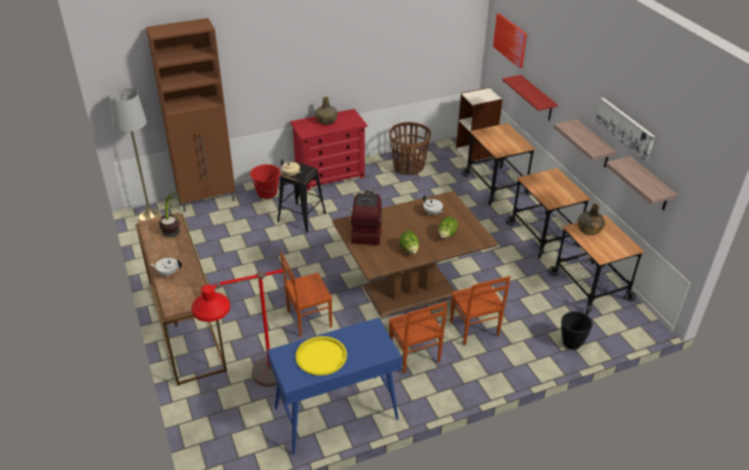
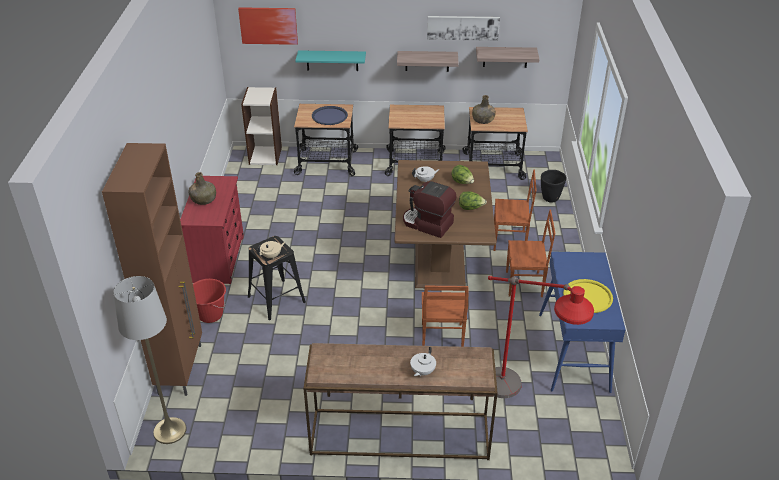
camera: 65 degrees left, 0 degrees up
potted plant [159,193,189,237] -> none
basket [389,122,431,175] -> none
red shelf [502,75,558,121] -> turquoise shelf [295,50,366,71]
none -> blue tray [312,106,348,125]

